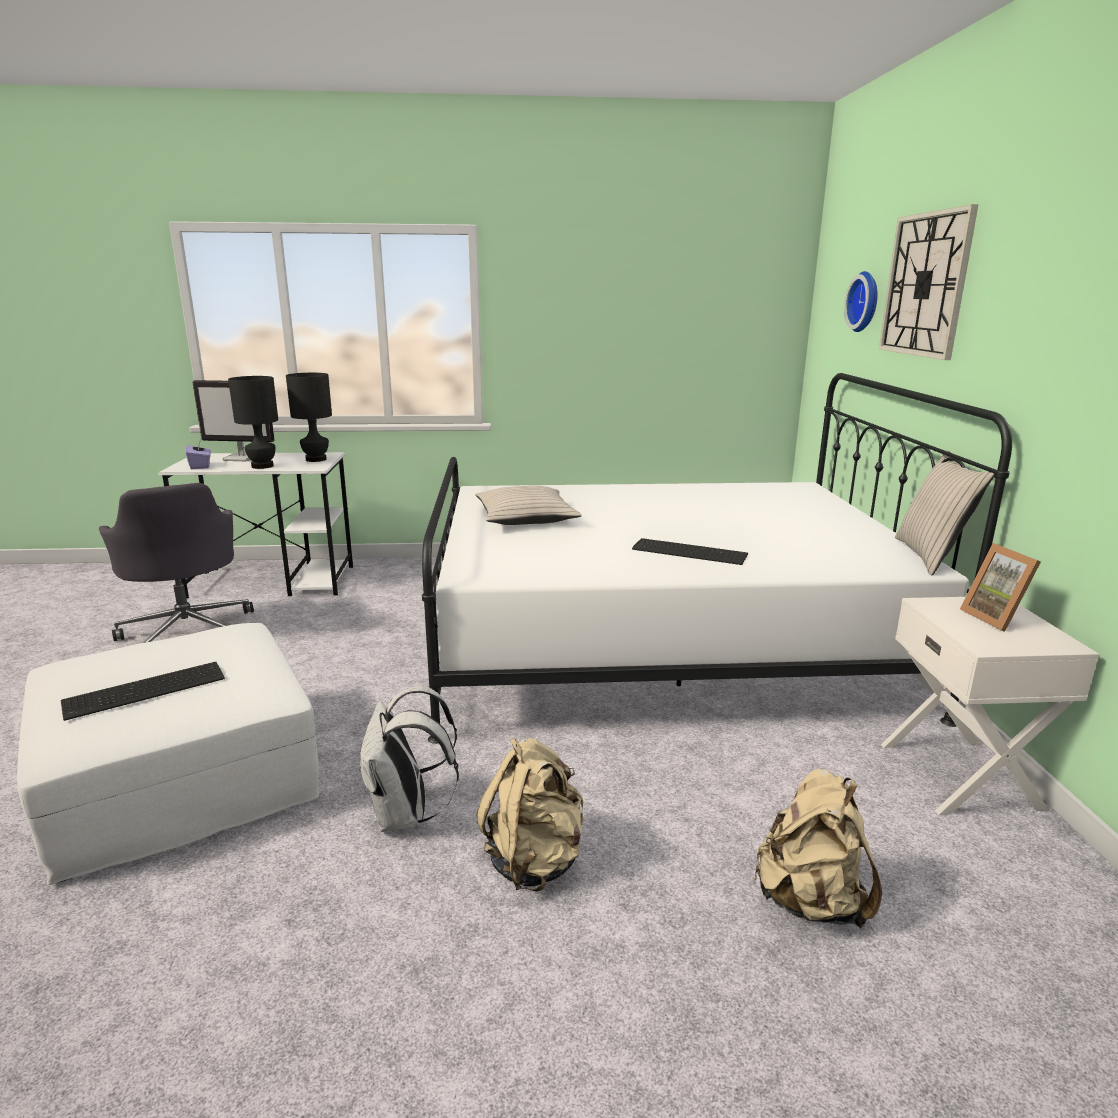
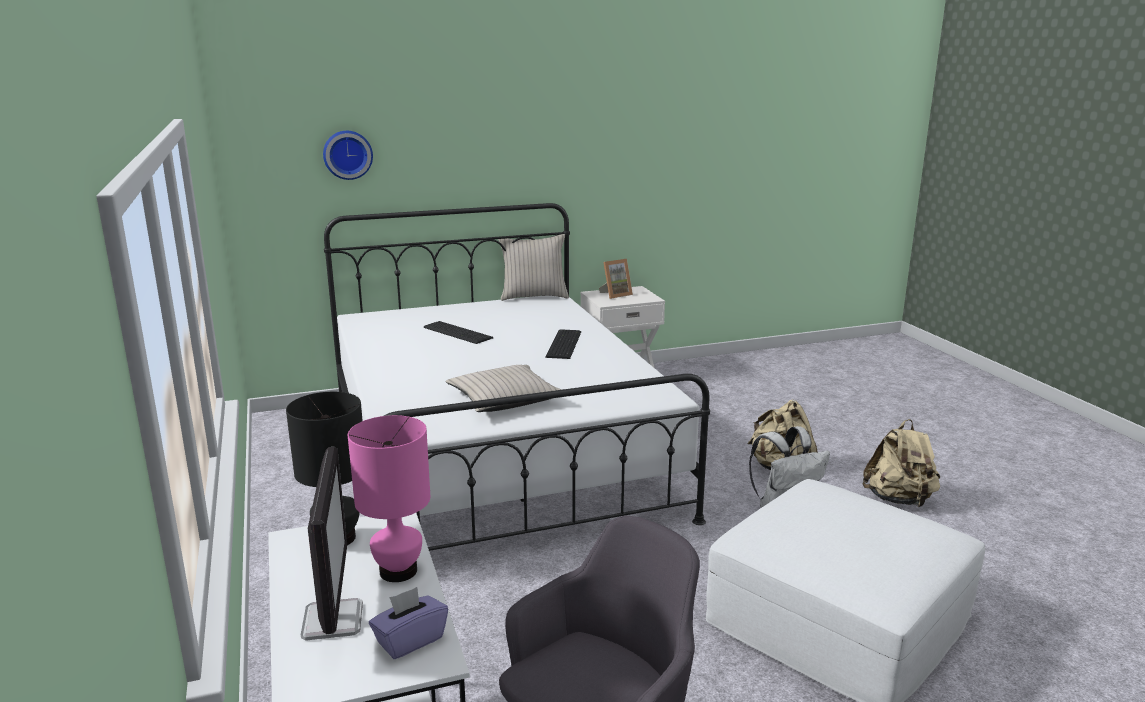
camera: 105 degrees left, 0 degrees up
keyboard [61,662,225,721] -> keyboard moved to [424,321,494,344]
black table lamp [228,376,278,469] -> pink table lamp [348,415,430,582]
beige backpack [753,769,882,928] -> beige backpack moved to [862,419,940,507]
wall clock [879,204,979,360] -> none

